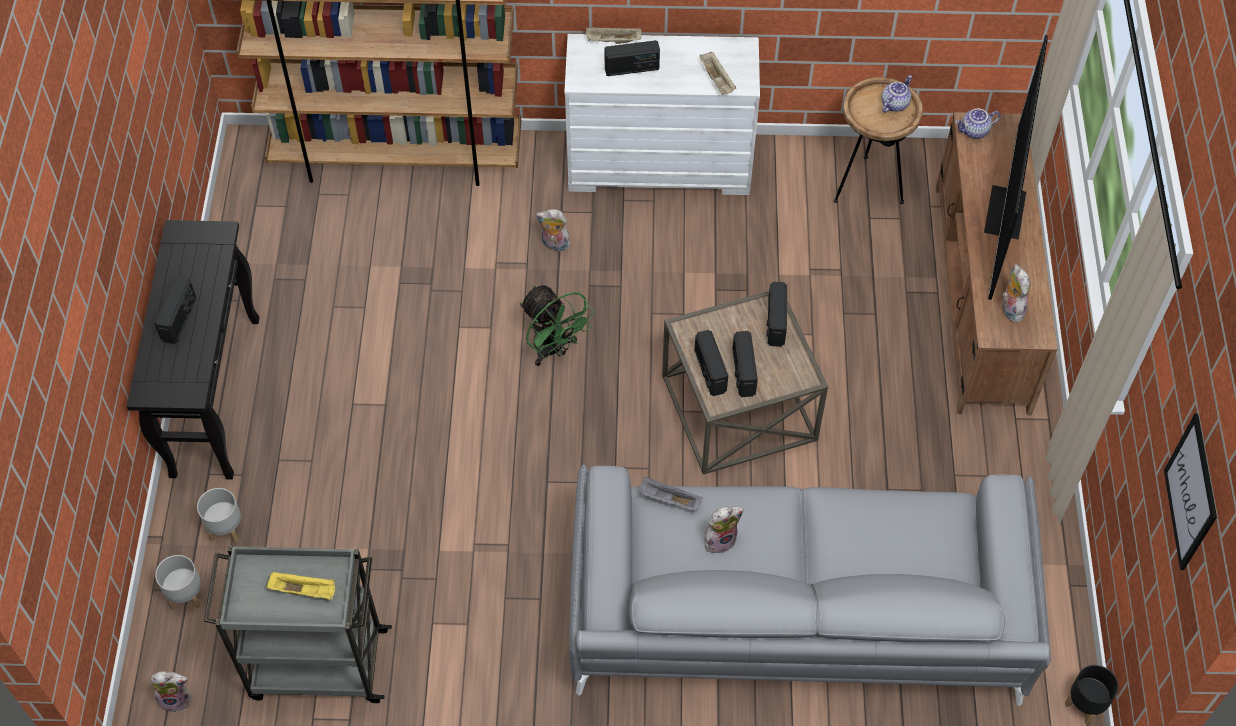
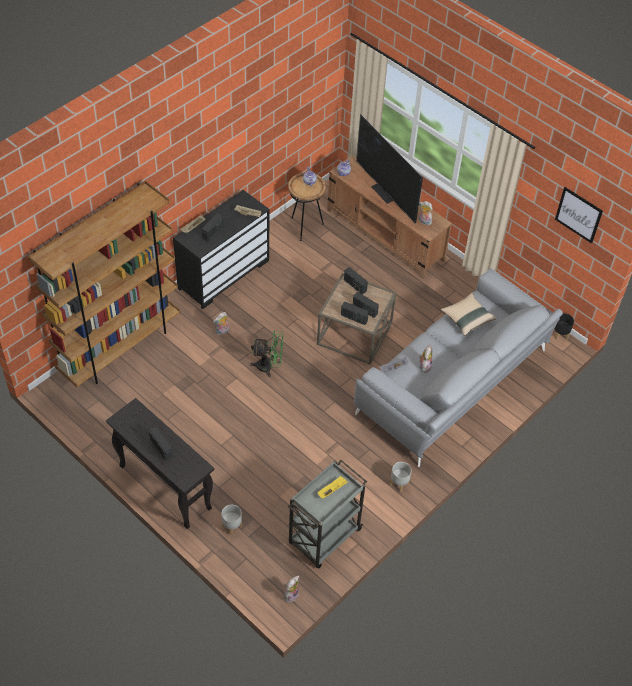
camera: 50 degrees left, 5 degrees down
grey planter [155,555,202,610] -> grey planter moved to [390,462,412,492]
white dresser [564,34,760,195] -> black dresser [173,190,270,309]
none -> beige pillow [441,293,497,336]

